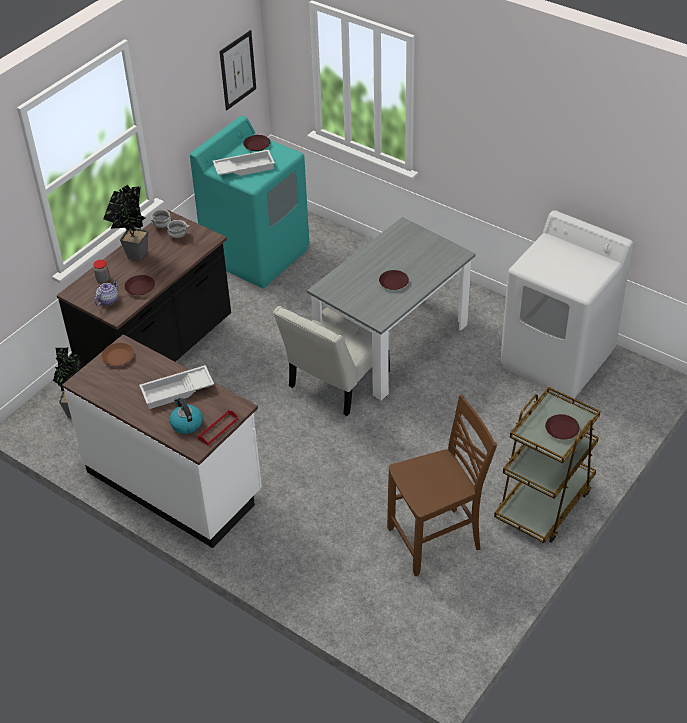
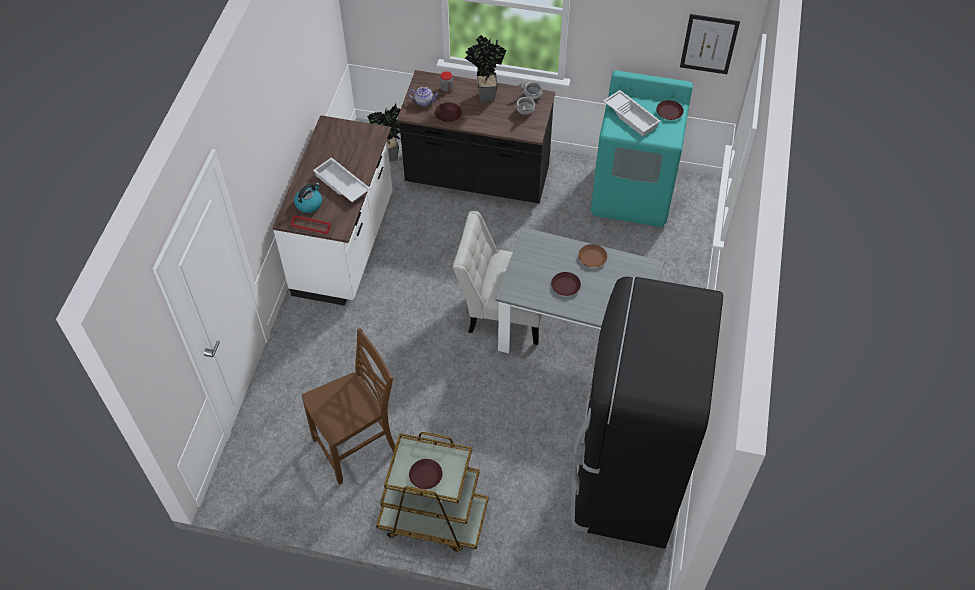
camera: 65 degrees right, 10 degrees up
brown plate [102,343,134,365] -> brown plate moved to [578,244,607,267]
brown chair [387,395,497,576] -> brown chair turned 75 degrees counterclockwise [302,328,396,485]
white washing machine [500,210,633,399] -> black fridge [571,277,723,549]

